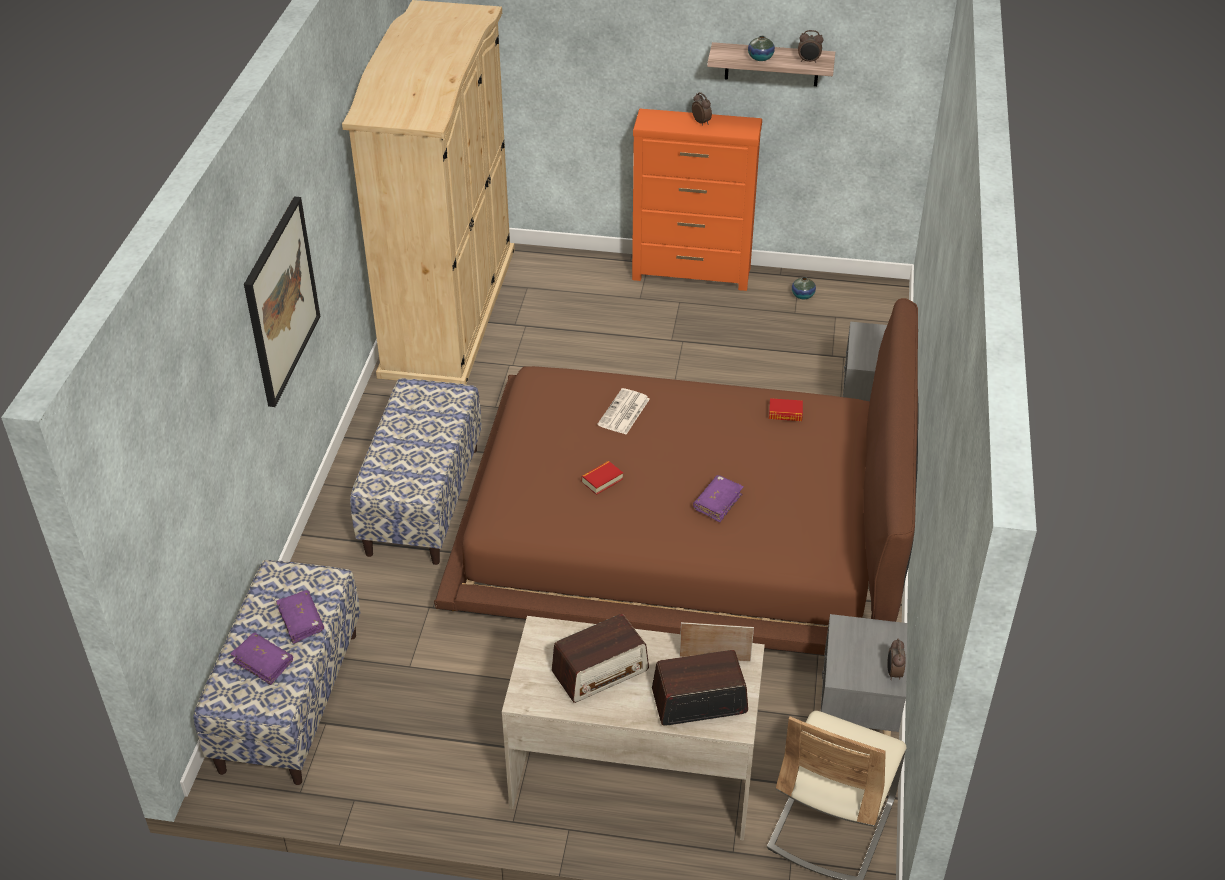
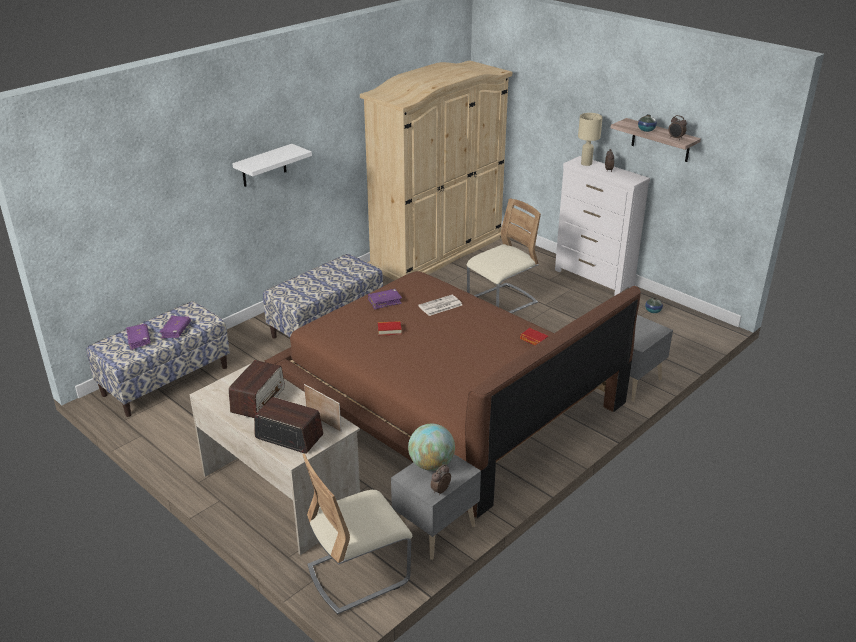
camera: 35 degrees right, 10 degrees down
picture [244,196,320,407] -> white shelf [232,144,312,187]
radio [552,614,649,703] -> radio turned 75 degrees counterclockwise [229,360,285,418]
orange dresser [632,109,762,291] -> white dresser [555,156,650,295]
purple book [693,475,743,522] -> purple book moved to [368,289,402,309]
none -> globe [408,423,455,471]
none -> beige chair [467,198,541,313]
none -> beige table lamp [578,113,603,166]

